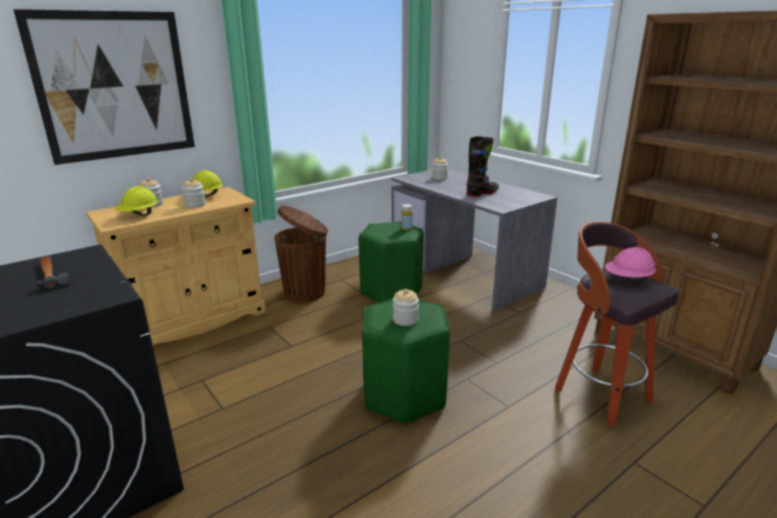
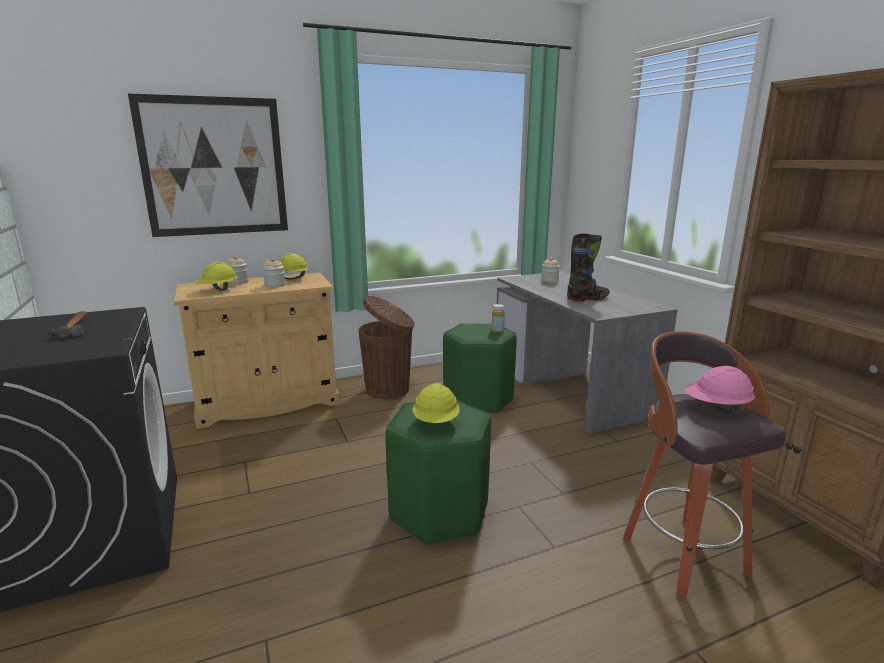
camera: 15 degrees right, 5 degrees down
jar [393,289,419,326] -> yellow hard hat [413,383,460,423]

